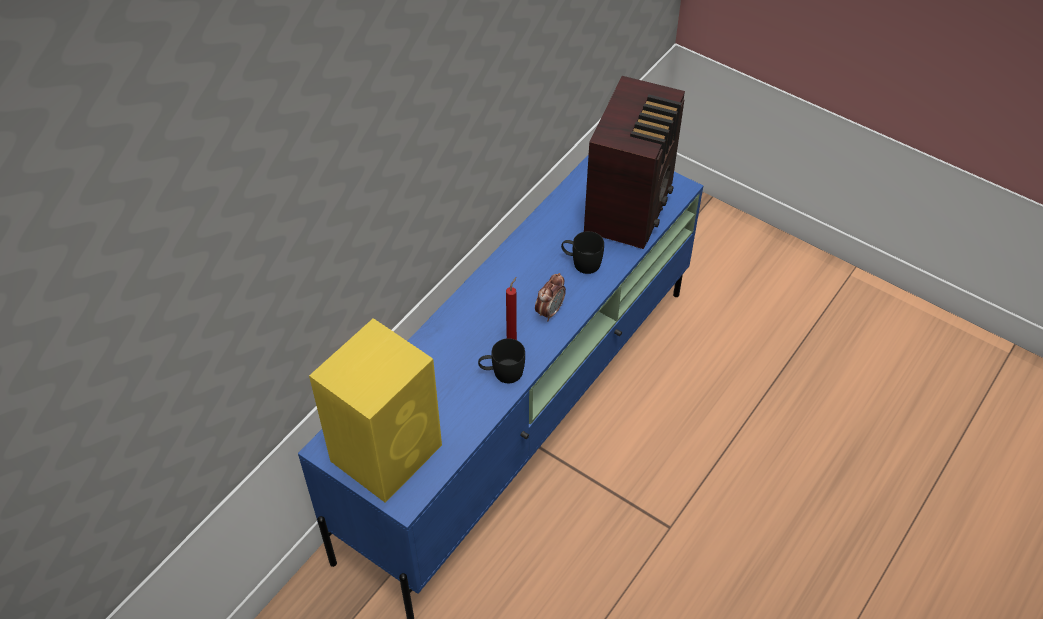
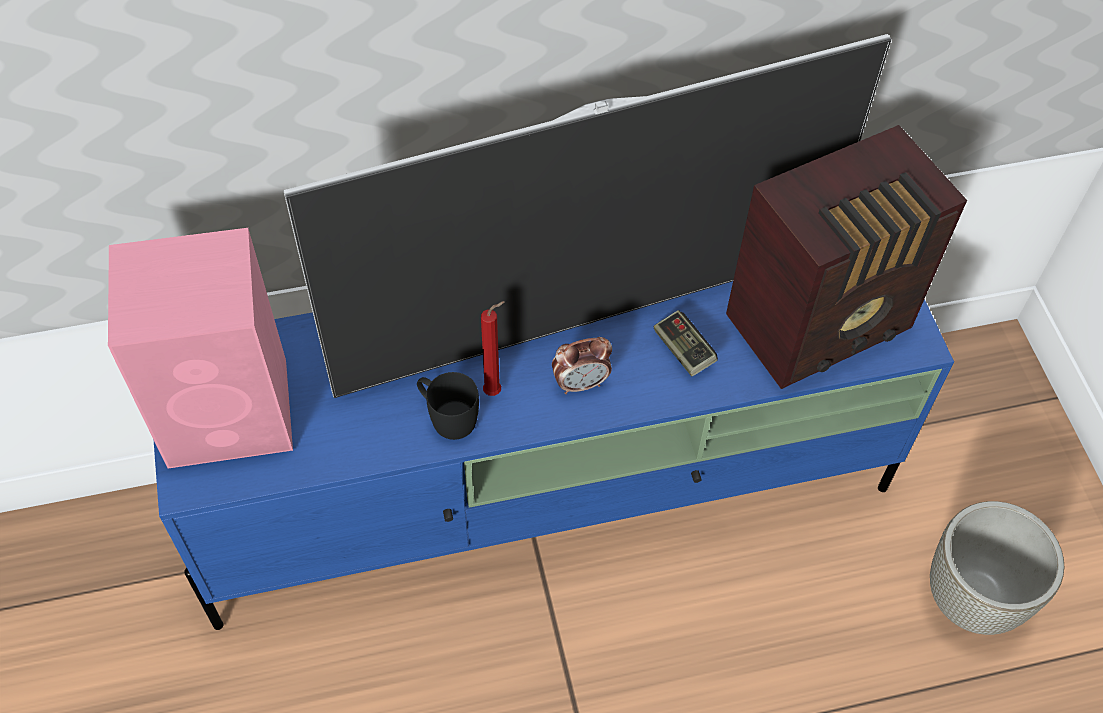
camera: 40 degrees right, 5 degrees up
yellow speaker [309,318,442,503] -> pink speaker [108,228,293,468]
black mug [561,231,604,274] -> game controller [654,310,718,376]
none -> television [283,34,891,398]
none -> grey planter [930,501,1064,635]

